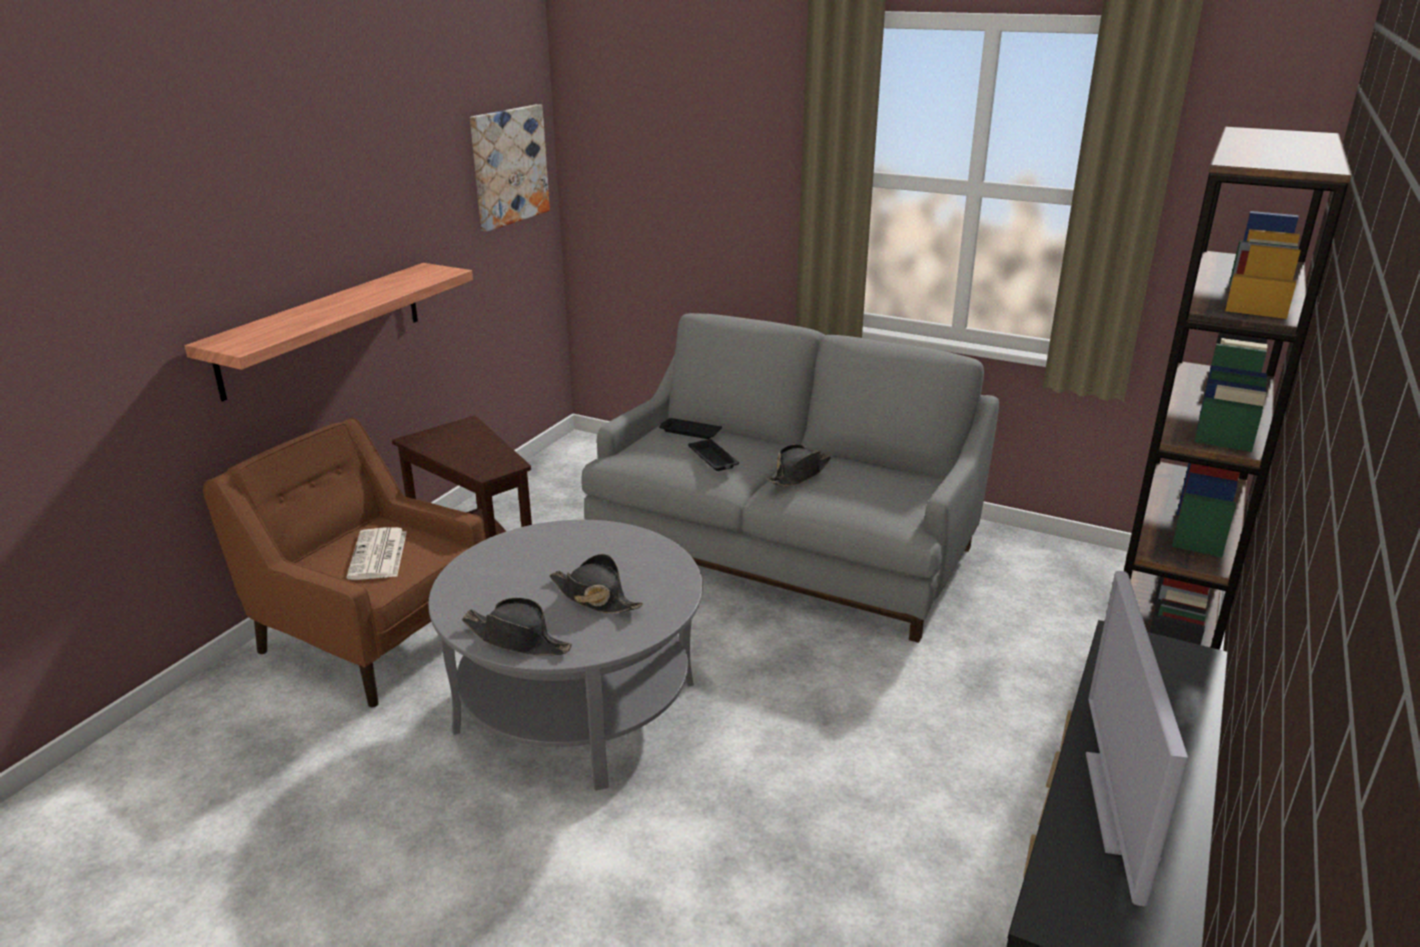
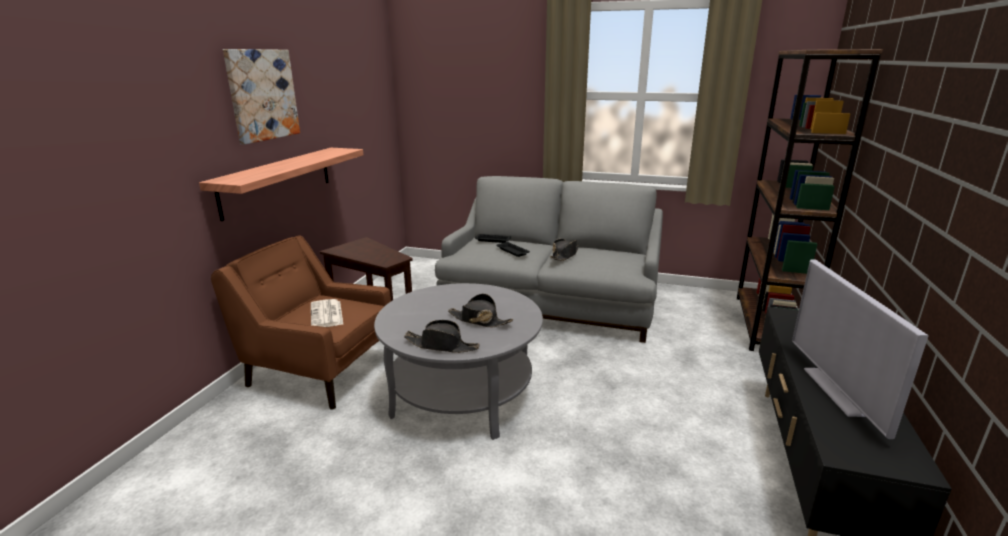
camera: 10 degrees left, 5 degrees down
picture [470,104,550,232] -> picture moved to [223,49,300,144]

